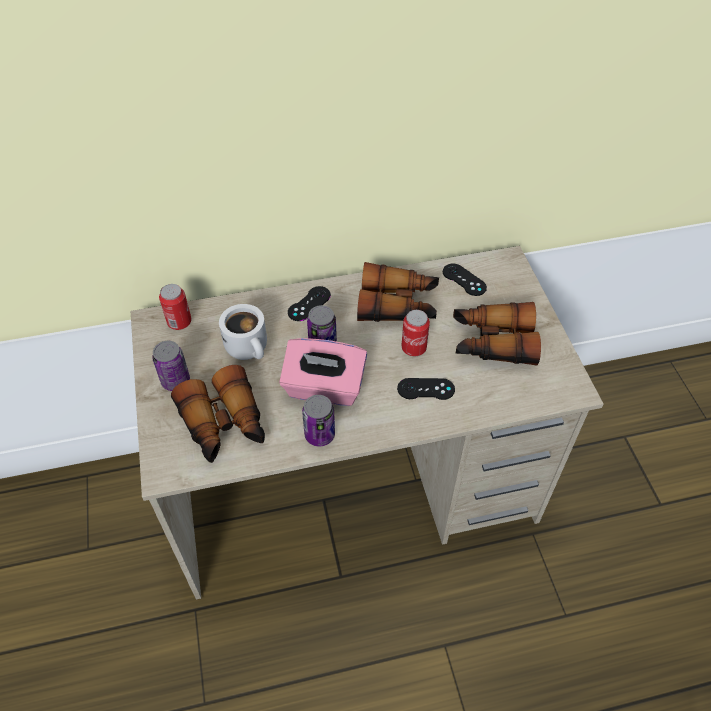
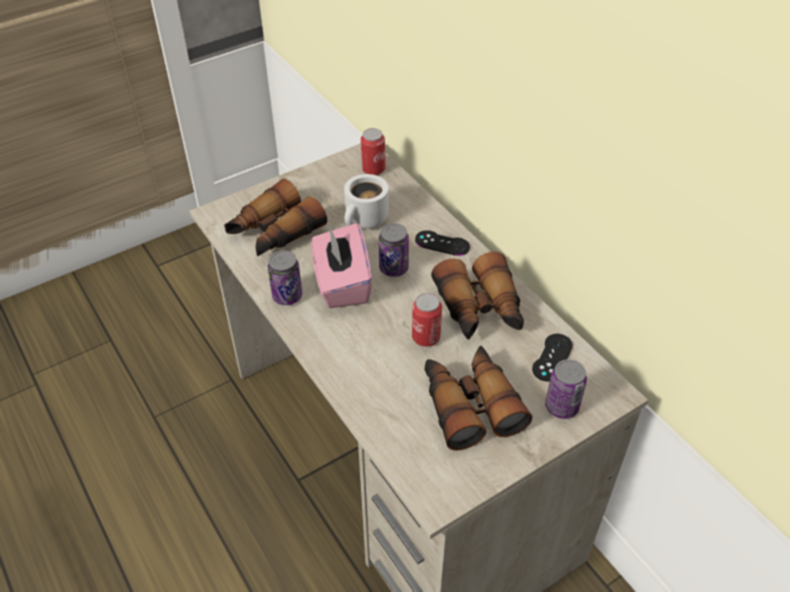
camera: 70 degrees right, 5 degrees down
can [152,341,190,391] -> can moved to [545,359,587,419]
black game controller [397,378,455,400] -> none

